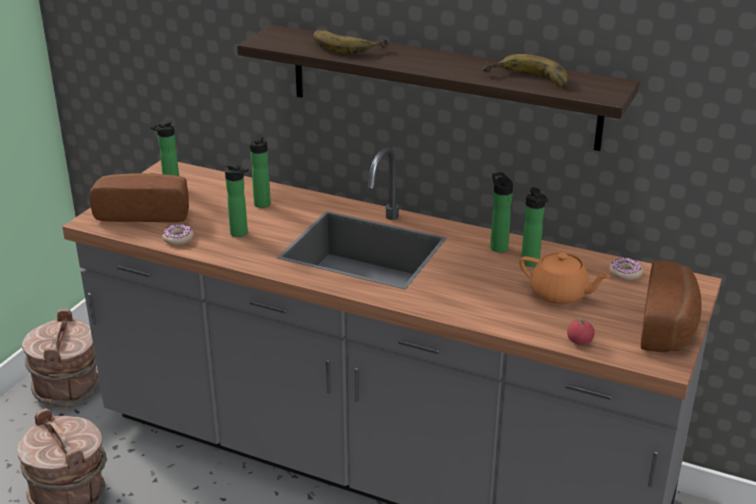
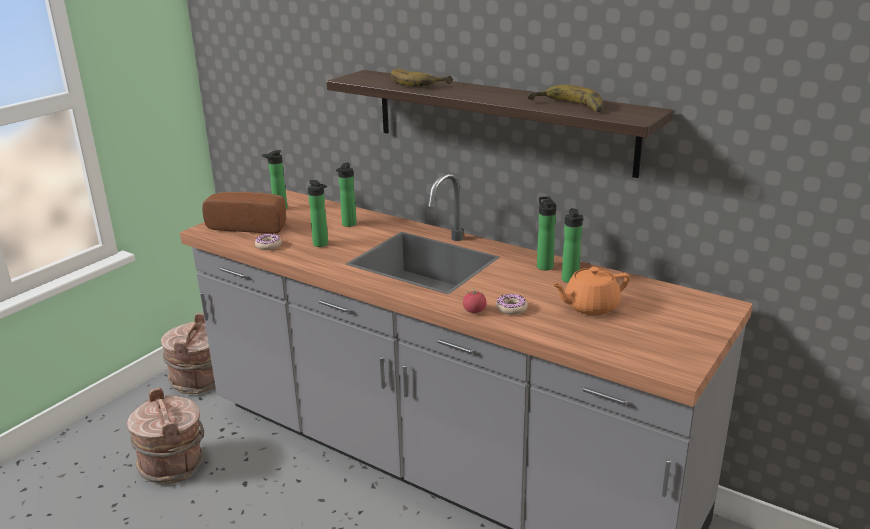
camera: 10 degrees right, 5 degrees down
orange teapot [519,252,611,305] -> orange teapot turned 120 degrees clockwise [552,267,630,315]
tomato [567,316,595,345] -> tomato moved to [463,288,487,313]
donut [610,258,643,280] -> donut moved to [496,294,528,315]
bread [640,260,701,352] -> none

